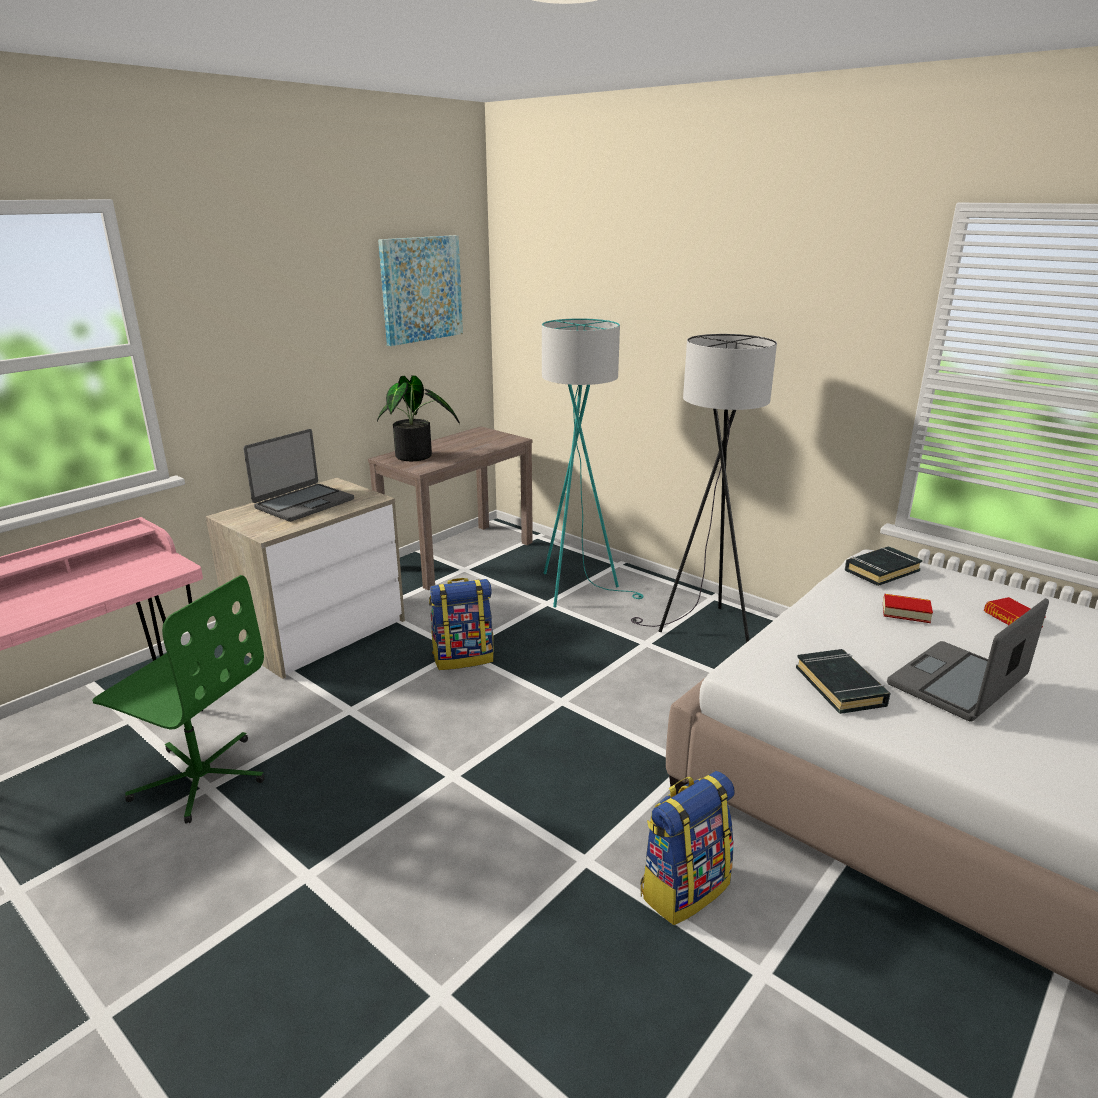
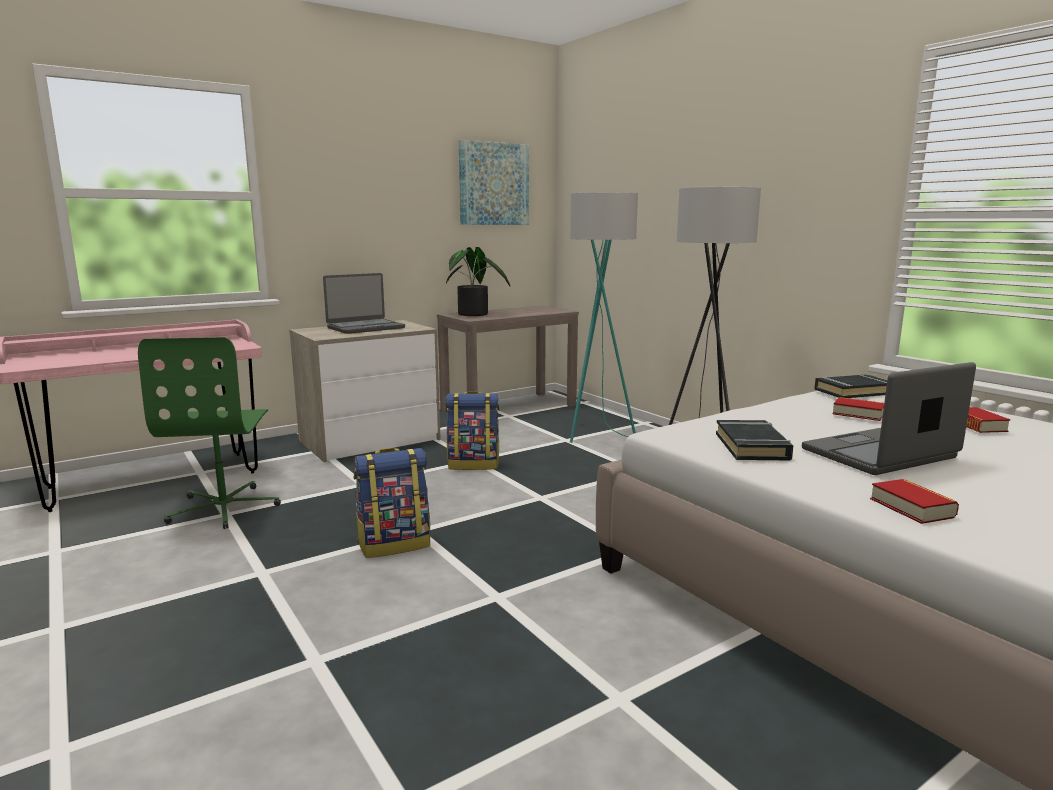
camera: 15 degrees right, 10 degrees down
green office chair [92,575,265,824] -> green office chair turned 45 degrees clockwise [138,337,281,529]
backpack [640,771,735,925] -> backpack moved to [354,448,430,558]
none -> book [870,479,959,524]

